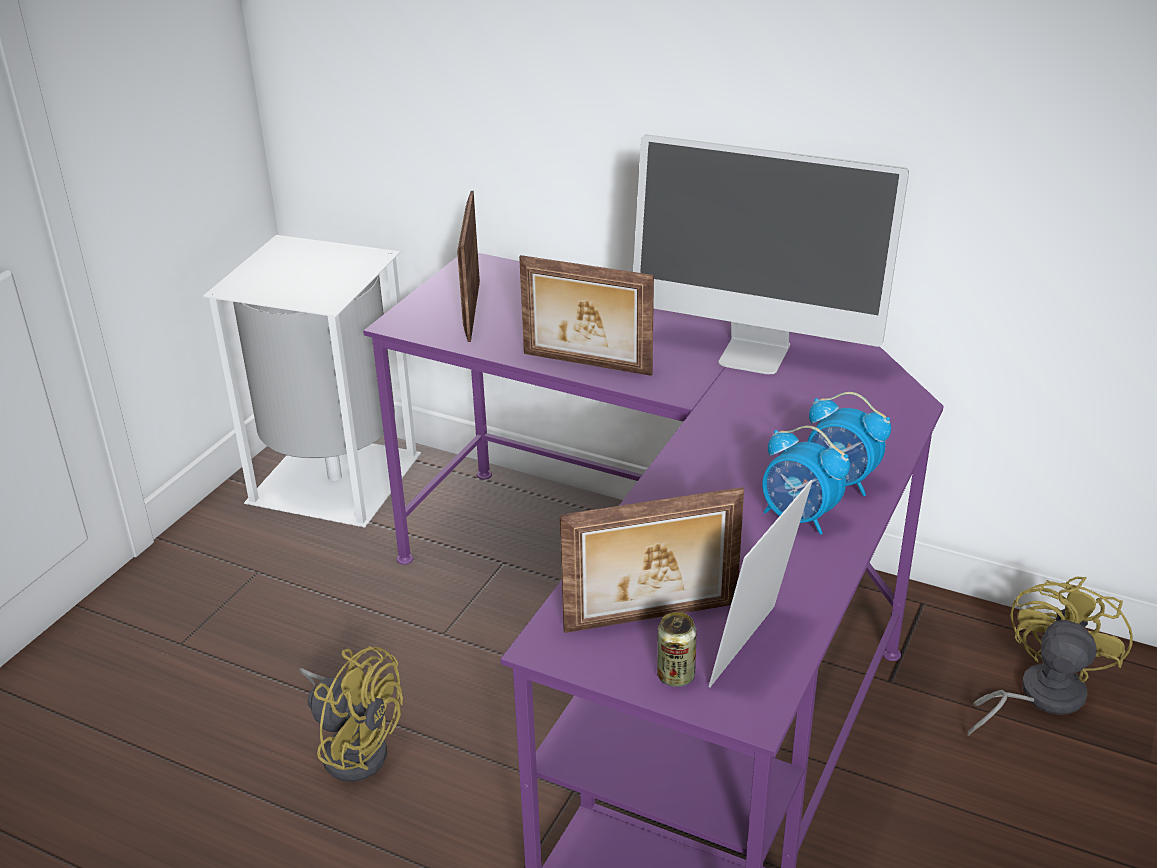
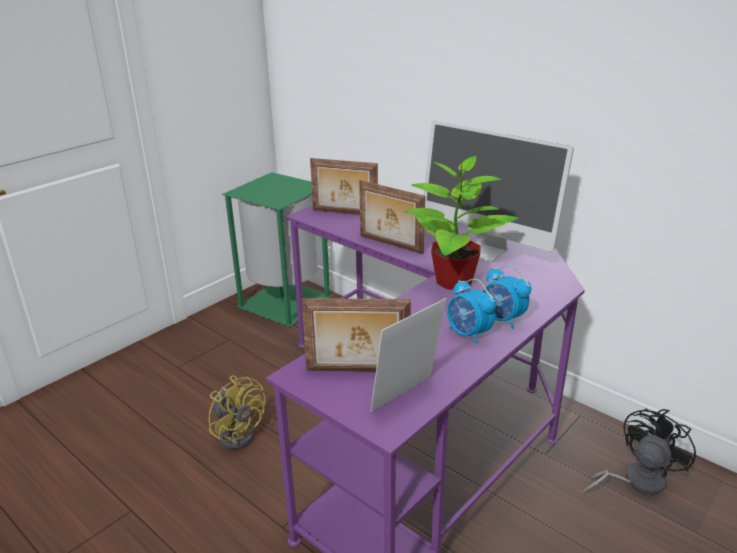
camera: 15 degrees right, 5 degrees down
white trash can [203,235,421,528] -> green trash can [222,172,332,327]
picture frame [457,191,480,342] -> picture frame turned 90 degrees counterclockwise [310,158,378,215]
can [657,612,697,687] -> none
yellow fan [967,576,1133,737] -> black fan [582,409,696,495]
none -> potted plant [405,156,518,290]

